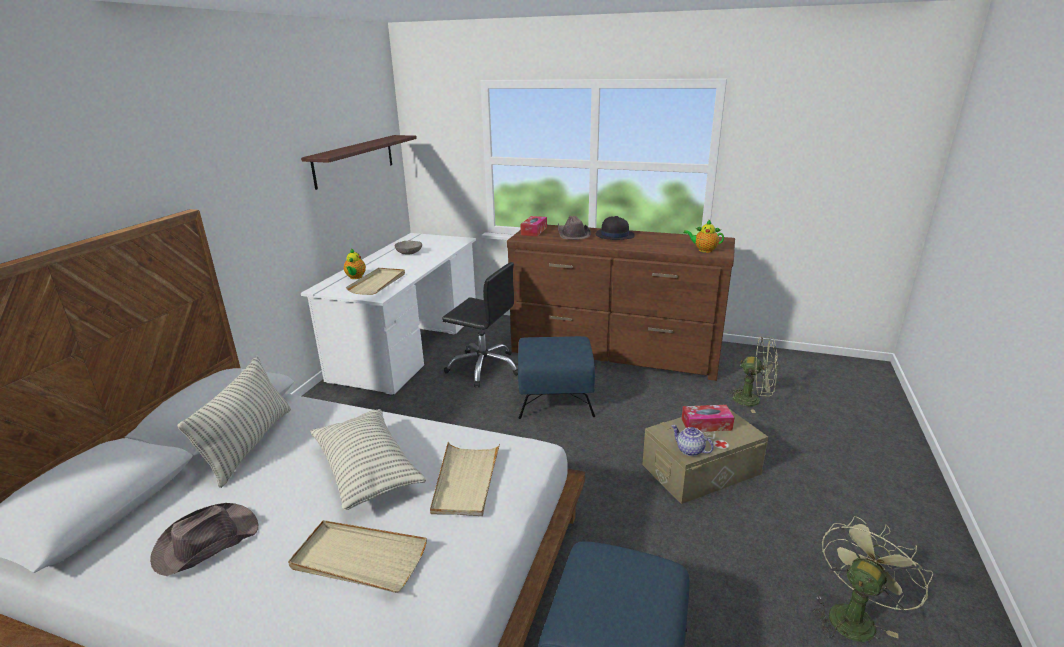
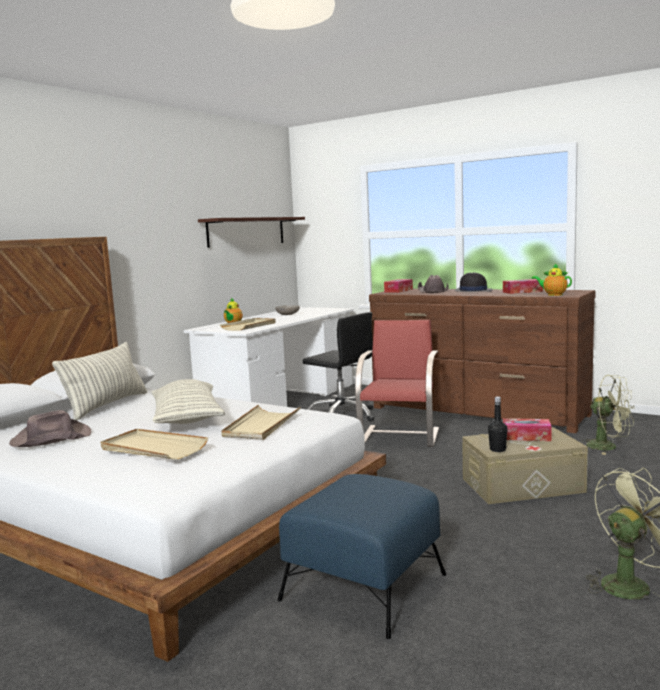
camera: 15 degrees right, 15 degrees down
blue ottoman [518,336,595,419] -> red chair [355,320,439,447]
teapot [671,425,714,456] -> black bottle [488,396,508,452]
none -> tissue box [503,279,543,294]

